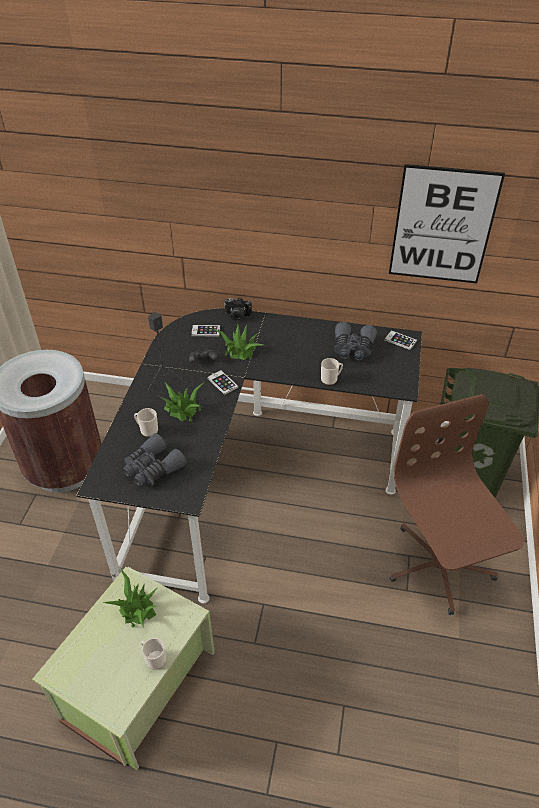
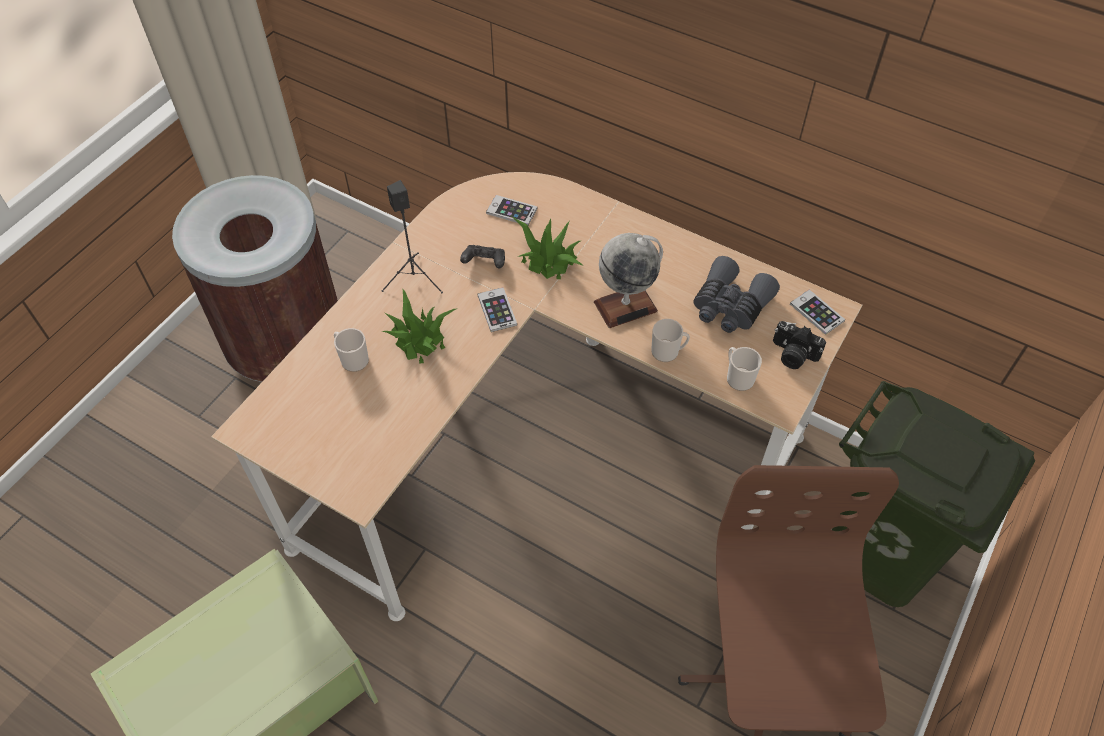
camera: 20 degrees right, 10 degrees up
black desk [76,308,422,604] -> beige desk [211,172,862,621]
potted plant [103,568,157,628] -> none
grey binoculars [123,433,187,486] -> none
mug [141,638,166,670] -> mug moved to [727,347,762,391]
camera [224,297,252,322] -> camera moved to [773,321,826,369]
picture [389,164,505,283] -> none
none -> globe [594,233,663,328]

